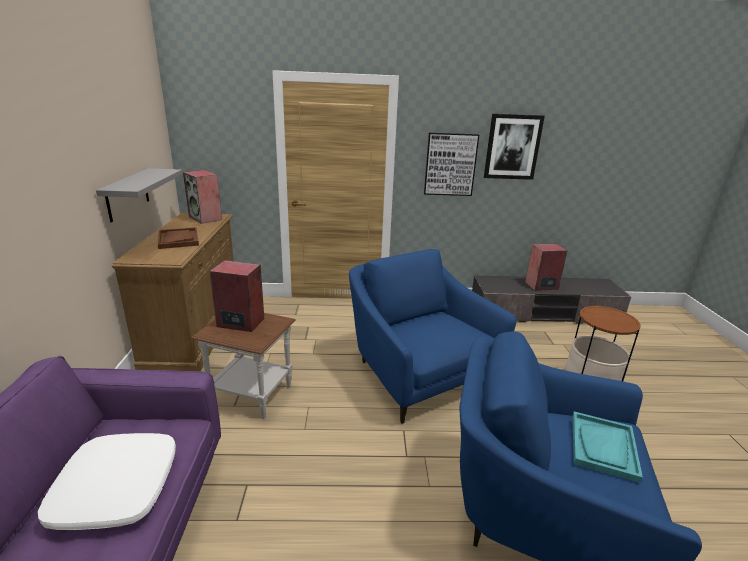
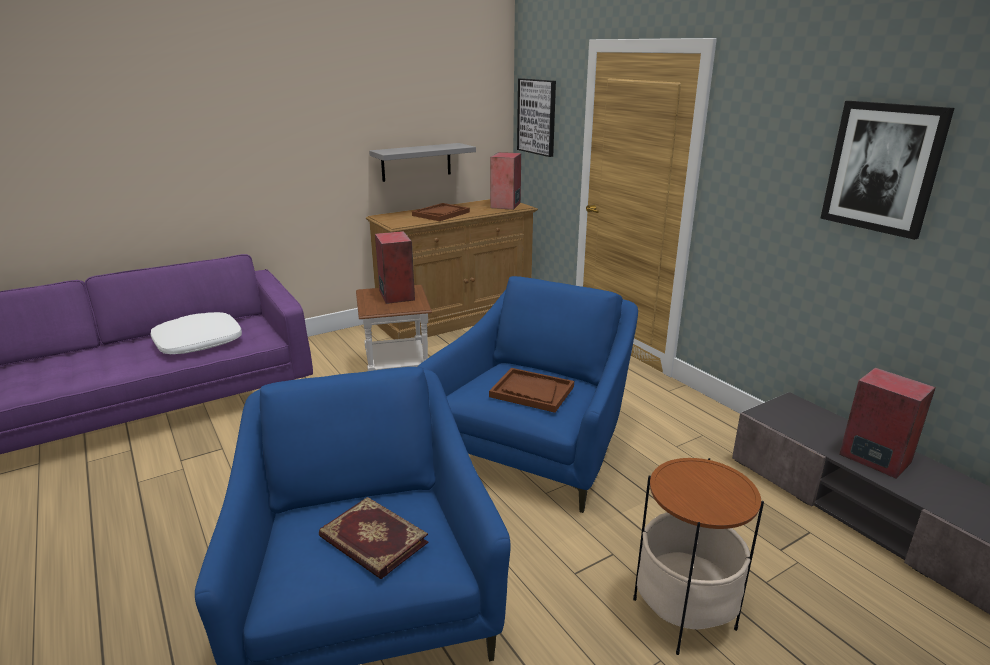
camera: 60 degrees right, 0 degrees up
picture [424,133,479,196] -> picture moved to [517,78,556,157]
turquoise tray [572,412,643,483] -> book [319,497,428,579]
none -> brown tray [489,368,574,413]

